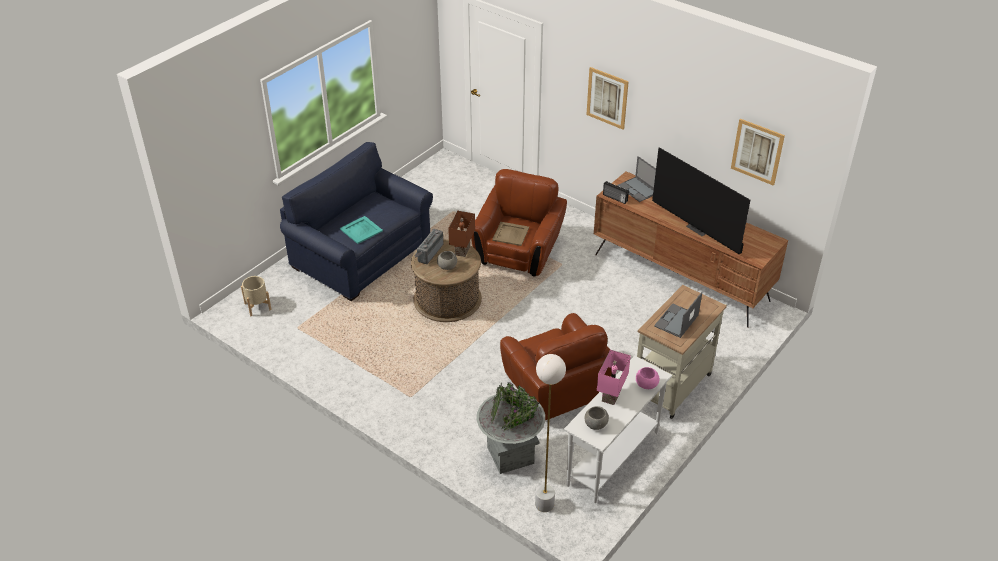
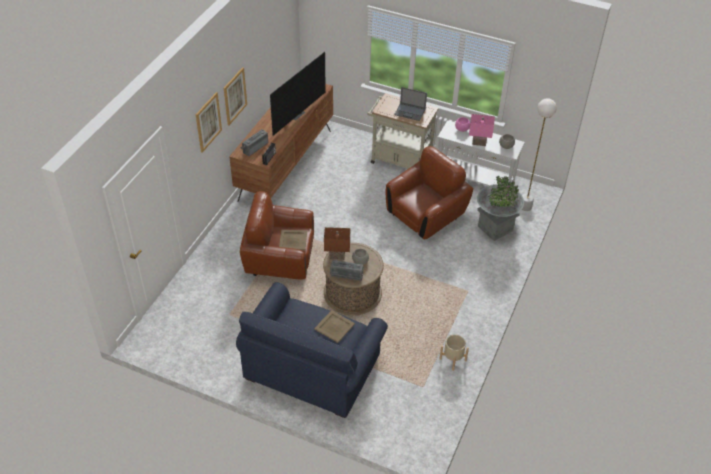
camera: 105 degrees left, 5 degrees up
beige planter [241,276,272,316] -> beige planter moved to [439,335,469,371]
turquoise tray [340,216,383,244] -> beige tray [314,310,355,343]
laptop [617,156,656,202] -> radio [241,129,268,156]
picture [731,119,785,186] -> picture moved to [224,67,247,126]

